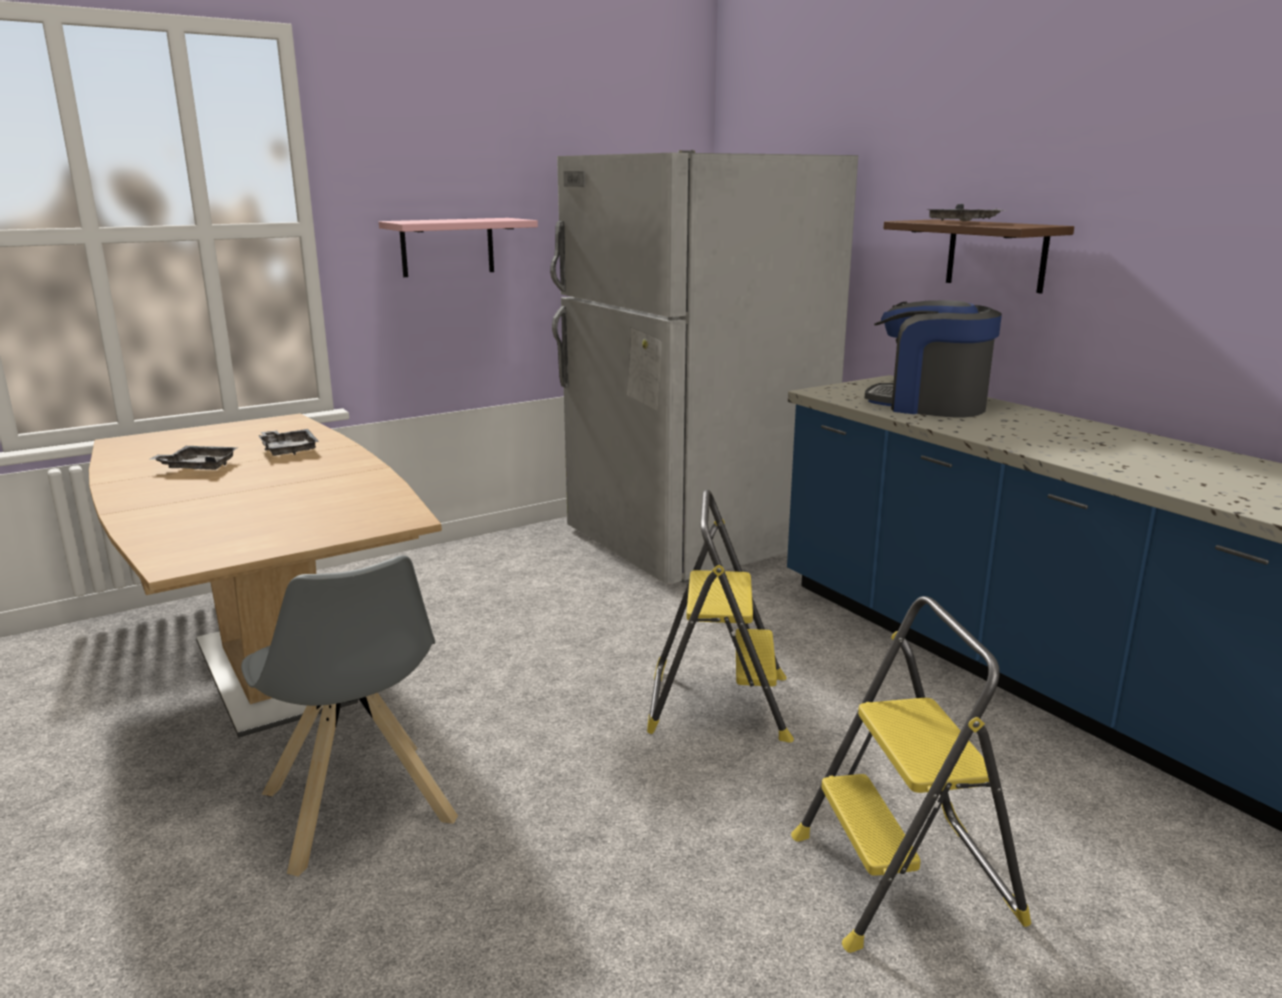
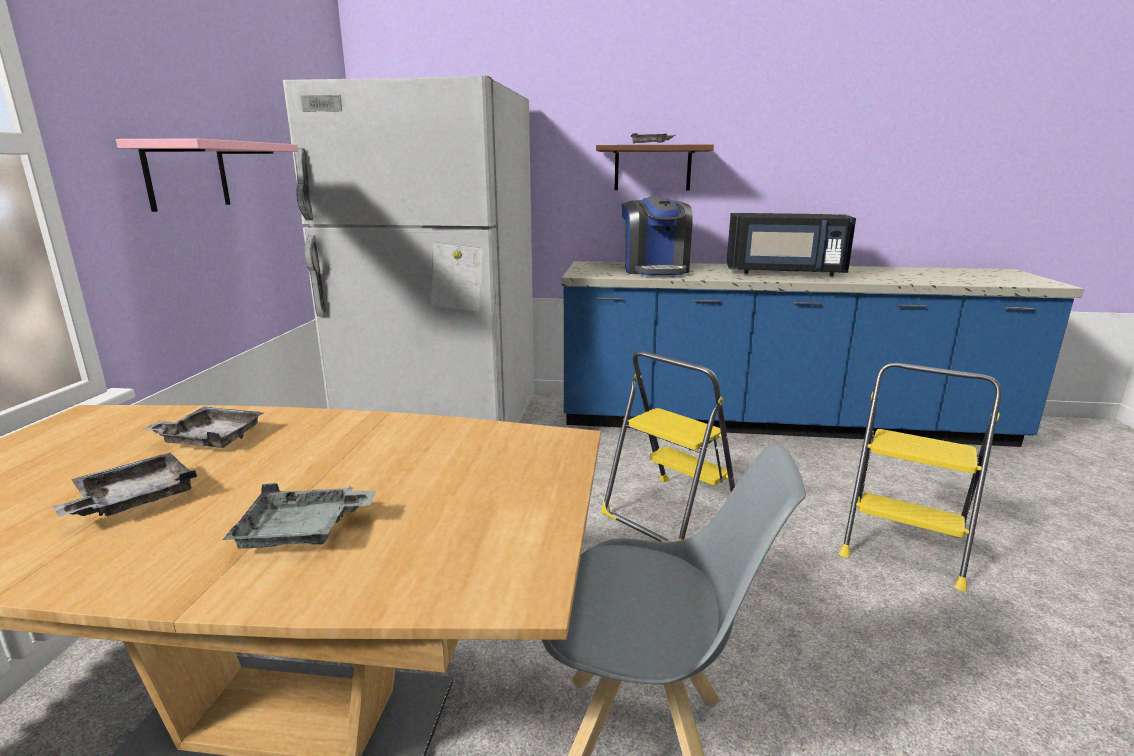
camera: 50 degrees left, 0 degrees up
coffee machine [865,300,1002,418] -> coffee machine turned 75 degrees counterclockwise [622,196,693,275]
none -> grey tray [222,483,376,549]
none -> black microwave [727,213,856,276]

